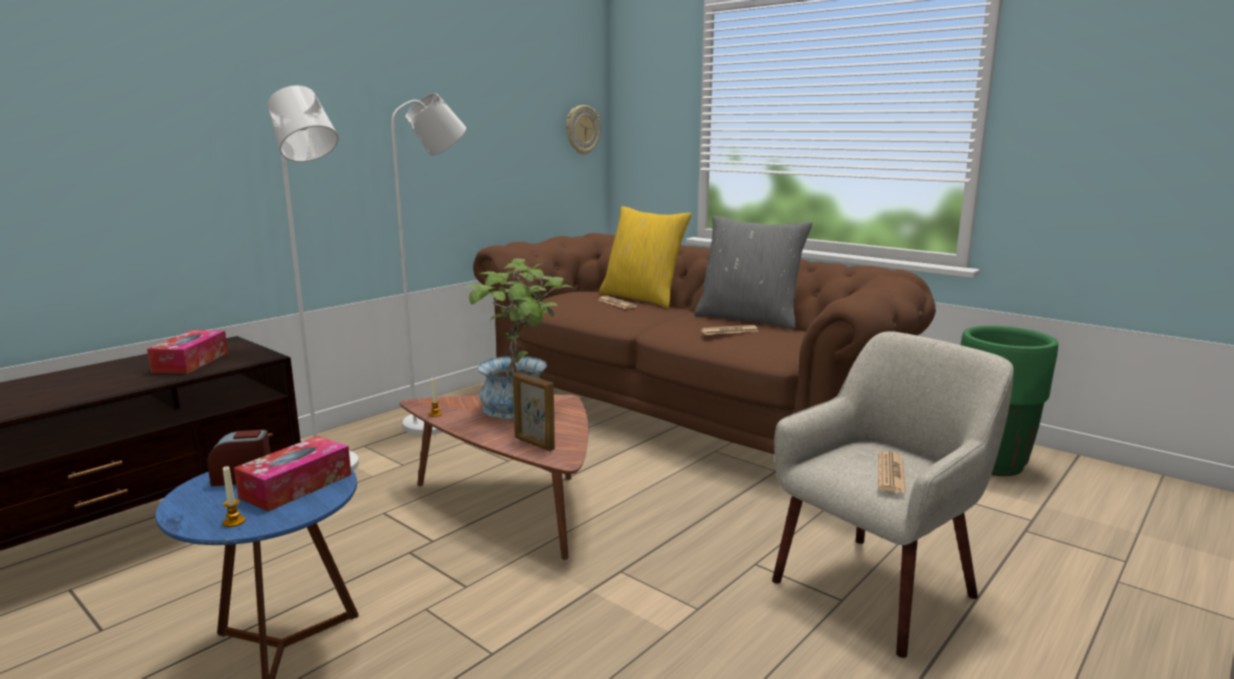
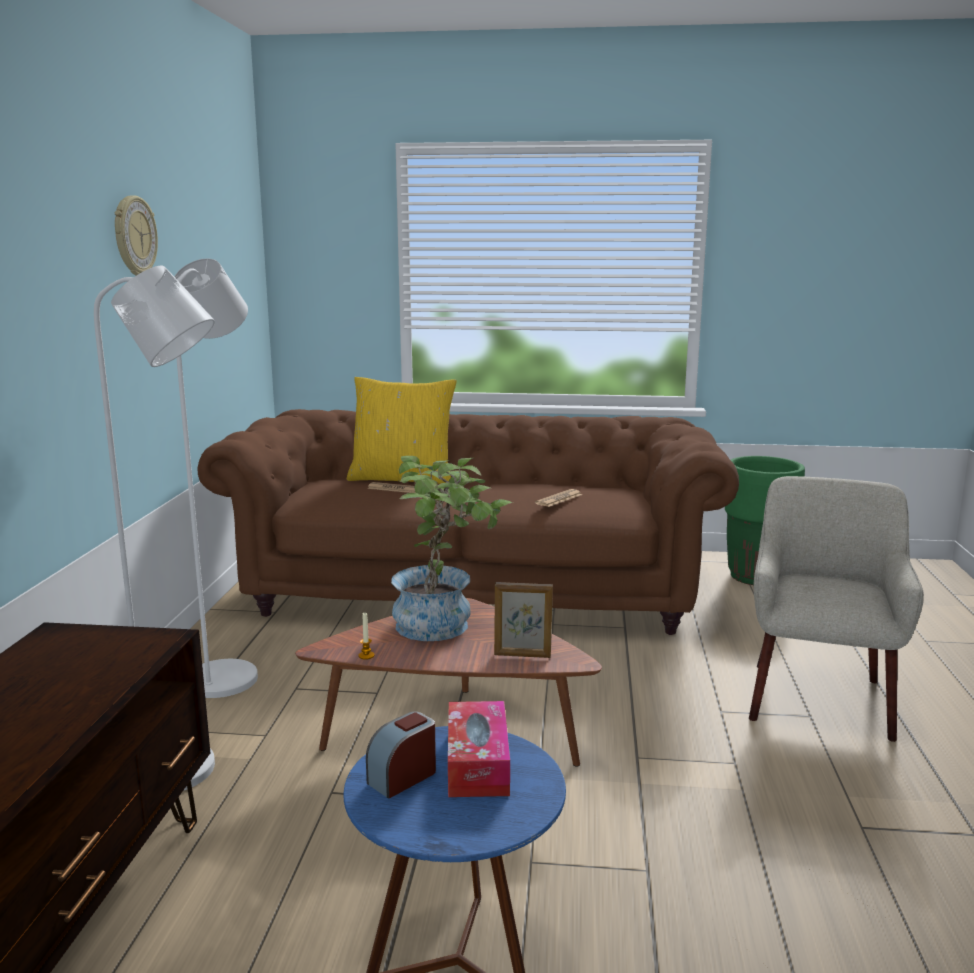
camera: 35 degrees left, 0 degrees up
tissue box [147,330,228,374] -> none
candle [222,466,246,527] -> none
wall clock [566,105,601,155] -> wall clock moved to [115,195,158,275]
grey pillow [694,216,812,329] -> none
newspaper [878,451,906,493] -> none

